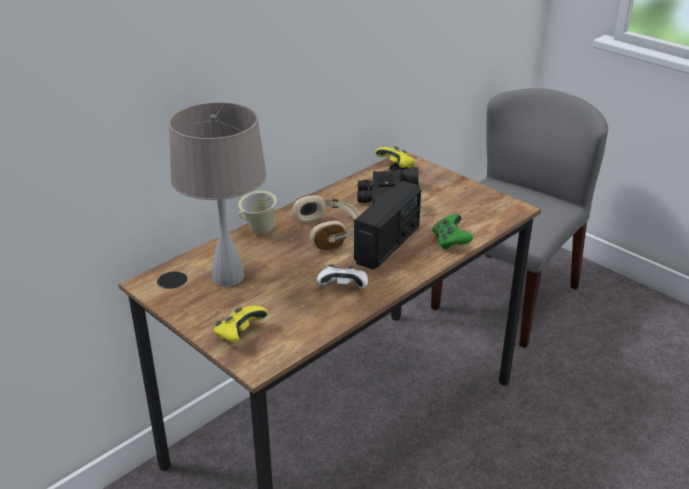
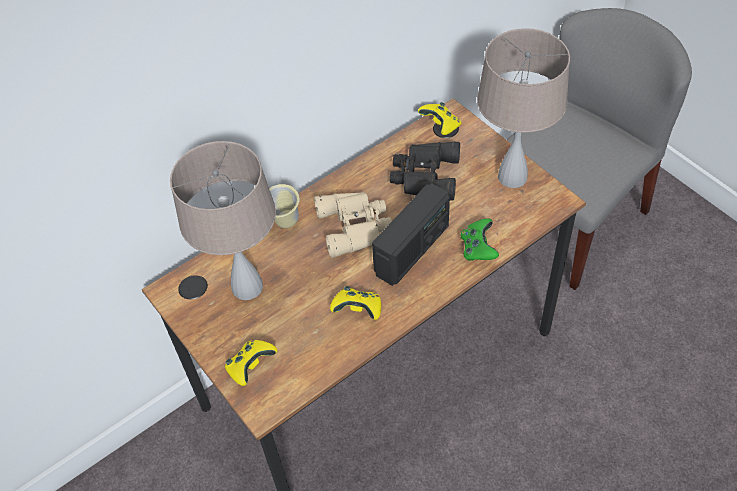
camera: 10 degrees right, 20 degrees up
beige headphones [292,195,360,250] -> beige binoculars [314,192,392,258]
white game controller [317,264,368,288] -> yellow game controller [330,286,381,320]
none -> beige table lamp [477,28,570,188]

